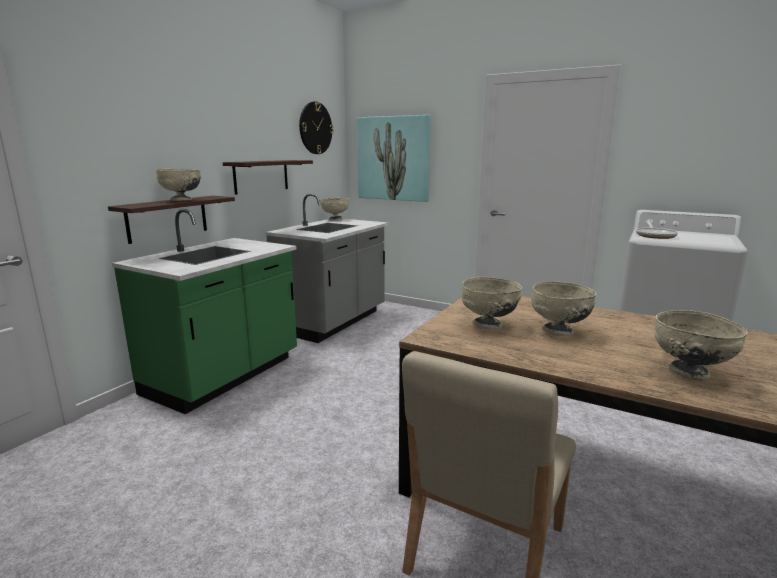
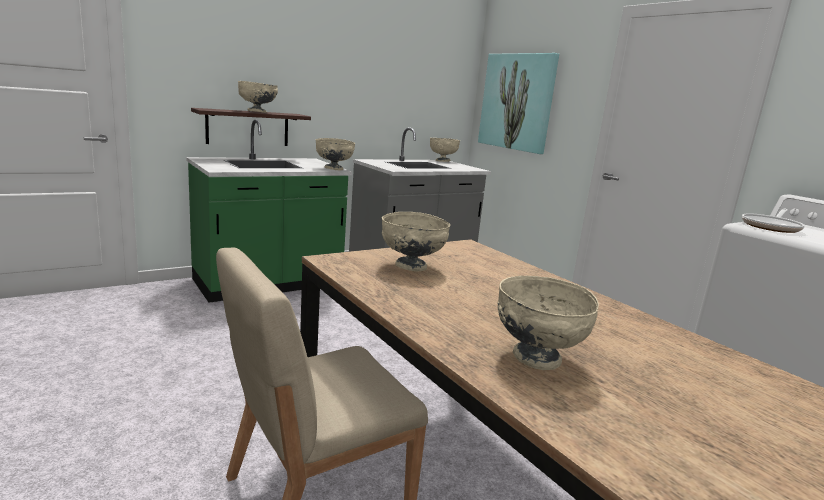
camera: 25 degrees right, 0 degrees up
shelf [223,160,313,195] -> none
wall clock [299,102,333,154] -> none
beige bowl [531,281,596,336] -> beige bowl moved to [316,138,355,170]

